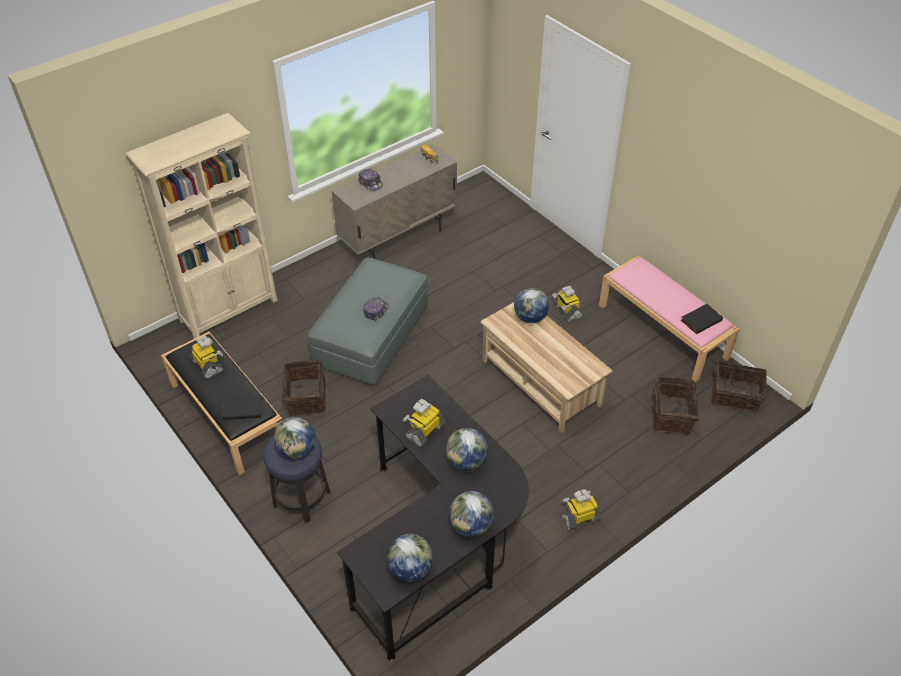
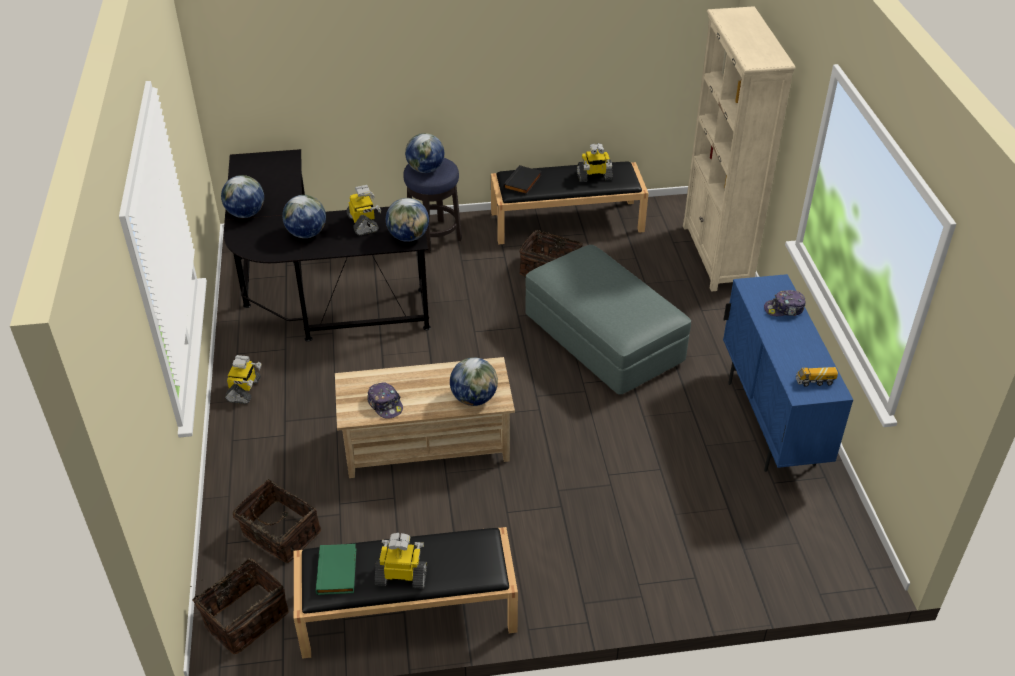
camera: 120 degrees right, 5 degrees down
beige cabinet [331,144,457,259] -> blue cabinet [723,274,853,472]
cap [363,297,389,321] -> cap moved to [367,382,403,419]
globe [386,534,433,582] -> globe moved to [386,198,429,242]
toy robot [552,286,583,322] -> toy robot moved to [375,533,427,589]
pink bench [599,255,740,382] -> black bench [294,527,518,659]
black book [681,304,723,334] -> green book [316,544,356,595]

